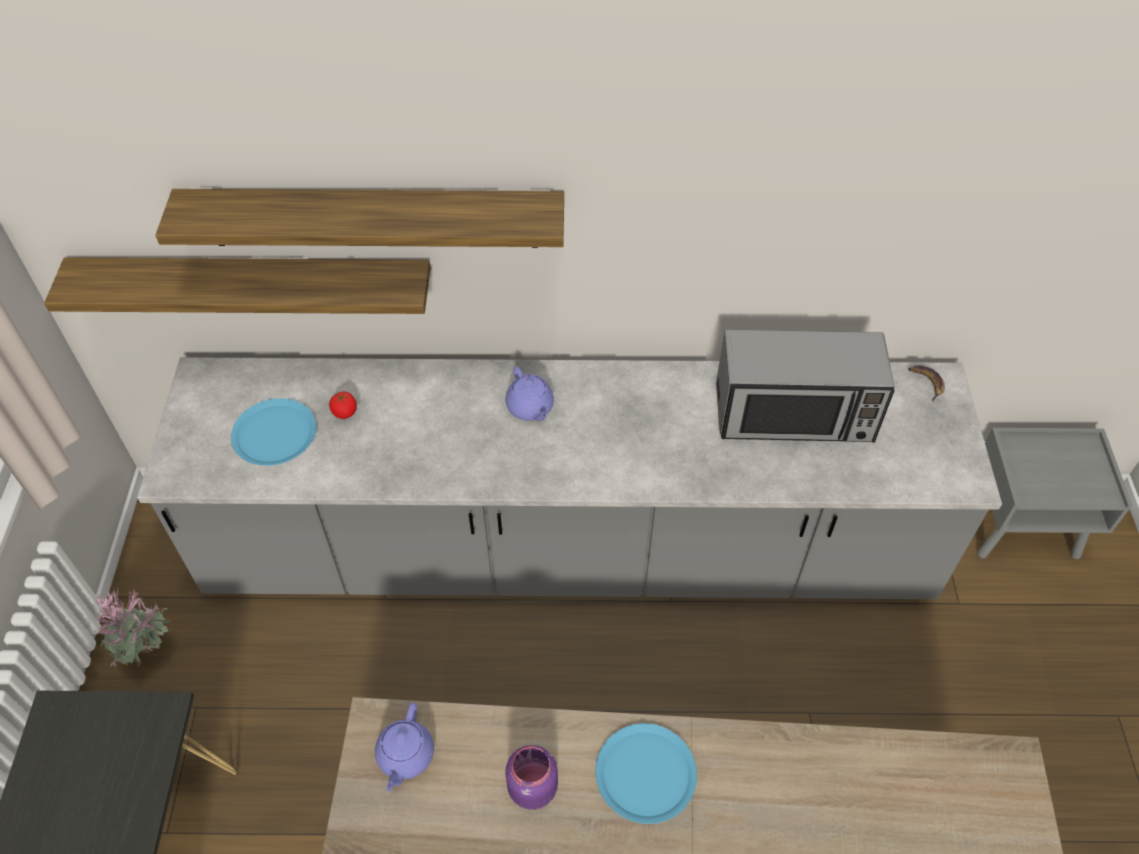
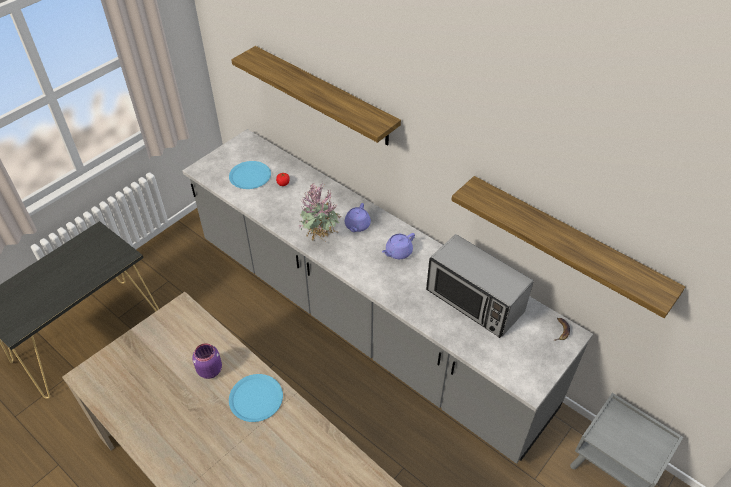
camera: 40 degrees right, 5 degrees down
shelf [44,257,431,314] -> shelf moved to [451,176,685,318]
potted plant [93,588,172,668] -> potted plant moved to [299,182,342,242]
purple teapot [375,703,434,792] -> purple teapot moved to [382,233,415,259]

